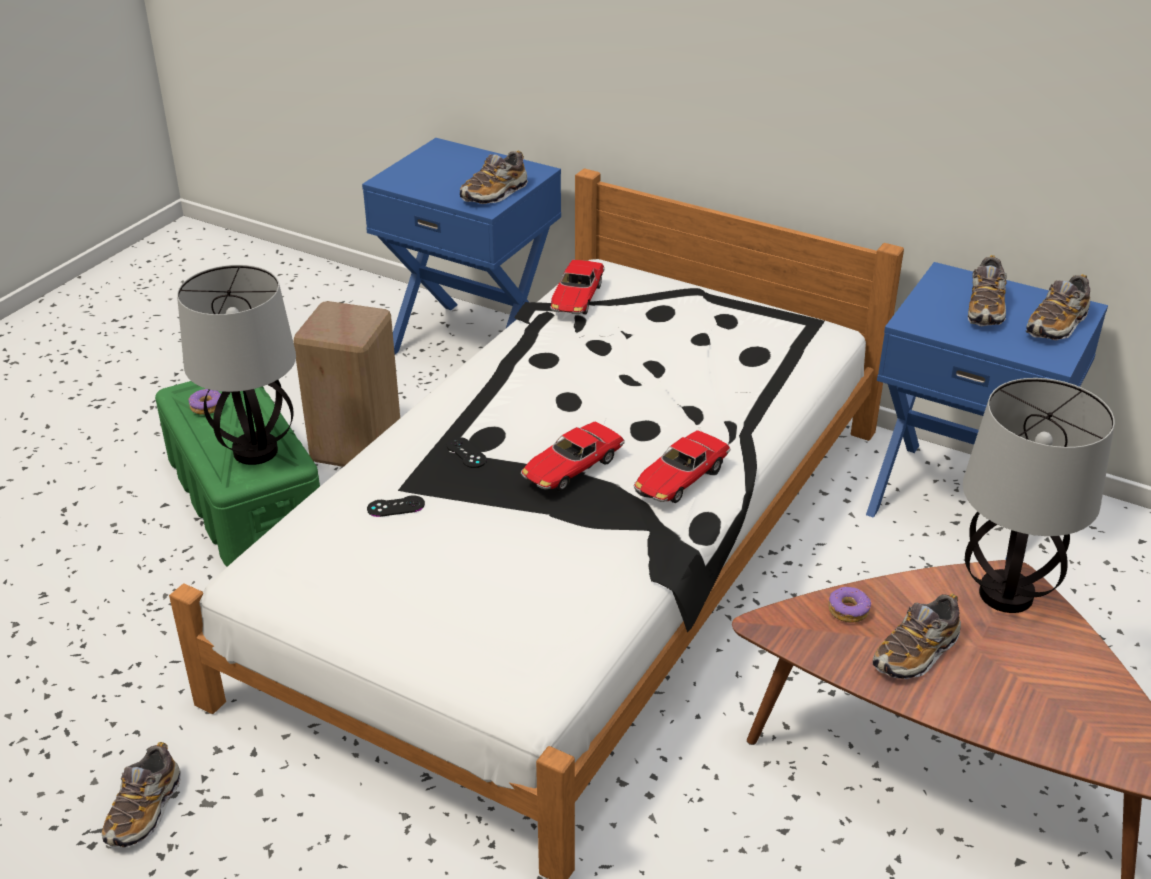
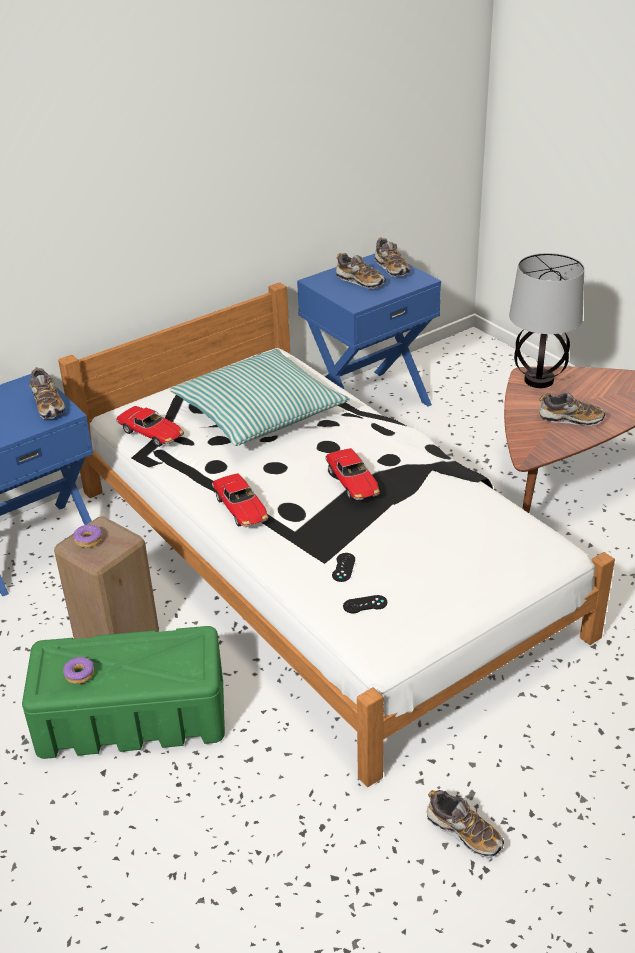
camera: 65 degrees left, 0 degrees up
table lamp [177,265,296,465] -> none
black game controller [447,437,487,468] -> black game controller moved to [343,595,387,613]
toy car [633,430,730,503] -> toy car moved to [212,473,268,527]
donut [828,587,872,623] -> donut moved to [73,524,102,548]
shoe [872,594,961,679] -> shoe turned 60 degrees counterclockwise [539,393,606,426]
none -> pillow [170,349,350,446]

